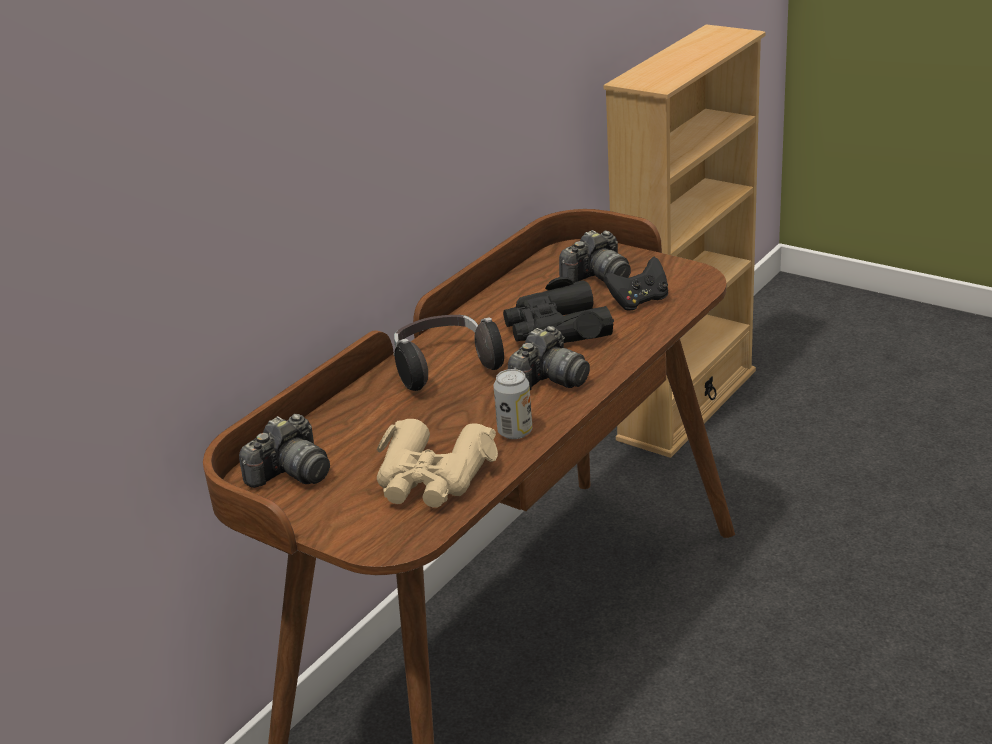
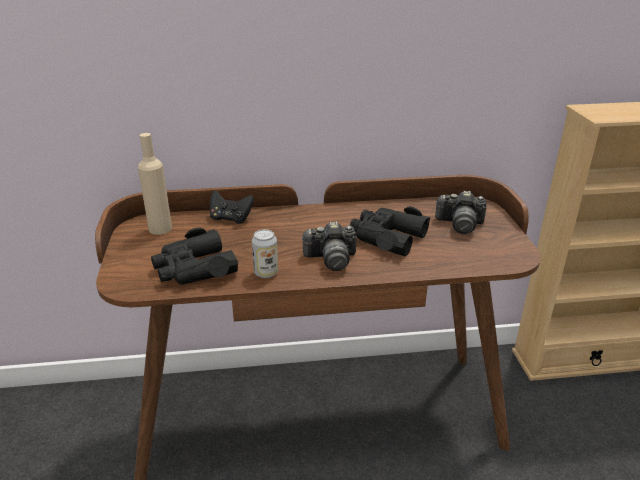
camera: 45 degrees right, 0 degrees up
camera [239,414,330,488] -> beige bottle [138,133,172,235]
beige binoculars [377,419,498,508] -> black binoculars [151,228,238,284]
headphones [394,315,504,391] -> none
black game controller [603,256,668,311] -> black game controller moved to [209,190,254,224]

